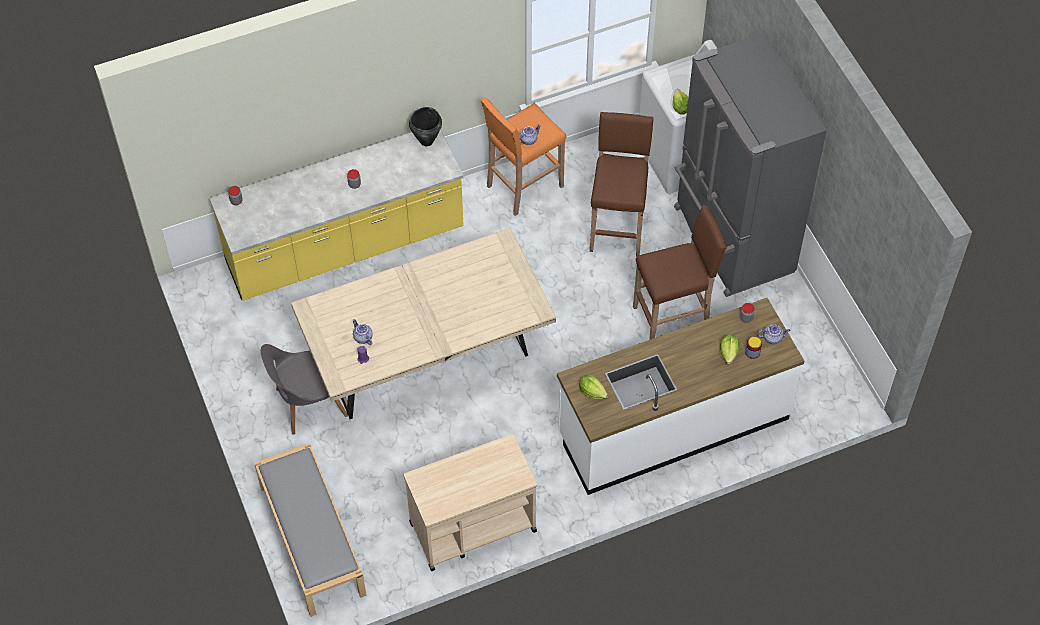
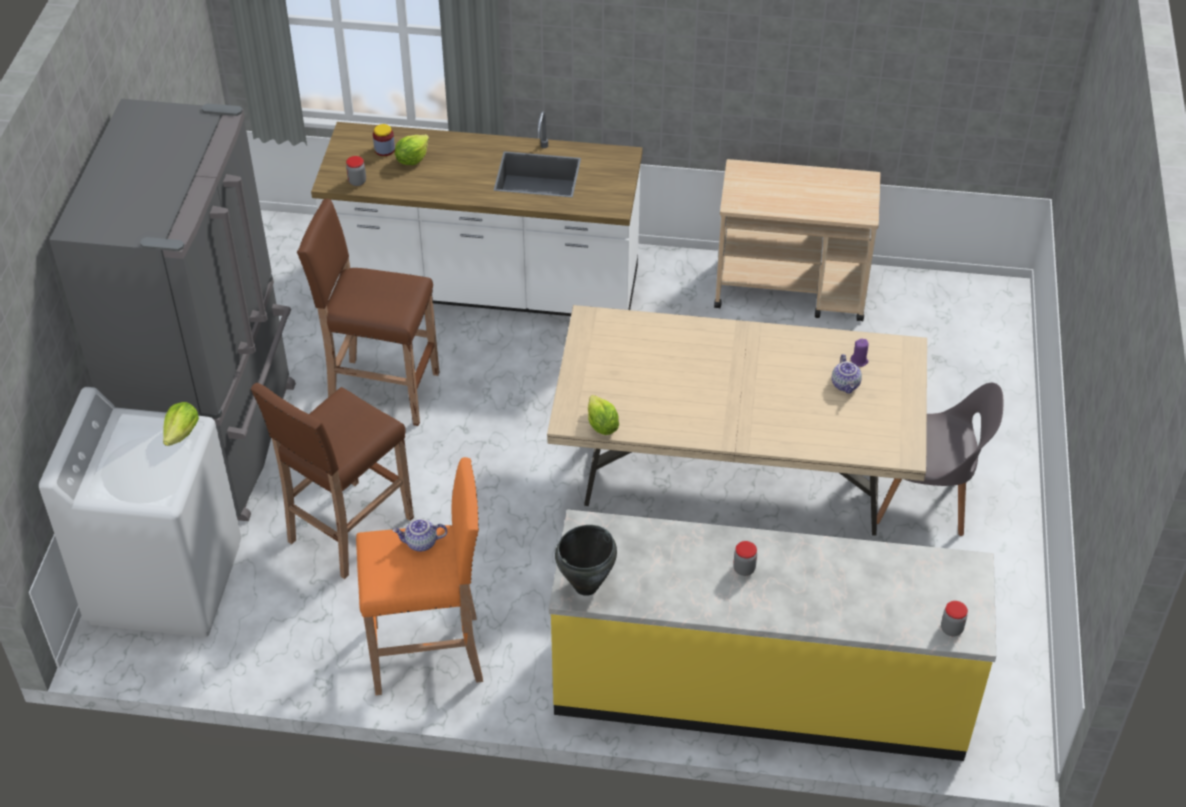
camera: 150 degrees left, 10 degrees down
grey bench [254,443,367,617] -> none
lettuce [579,374,608,399] -> lettuce moved to [588,395,619,435]
teapot [757,324,791,344] -> none

